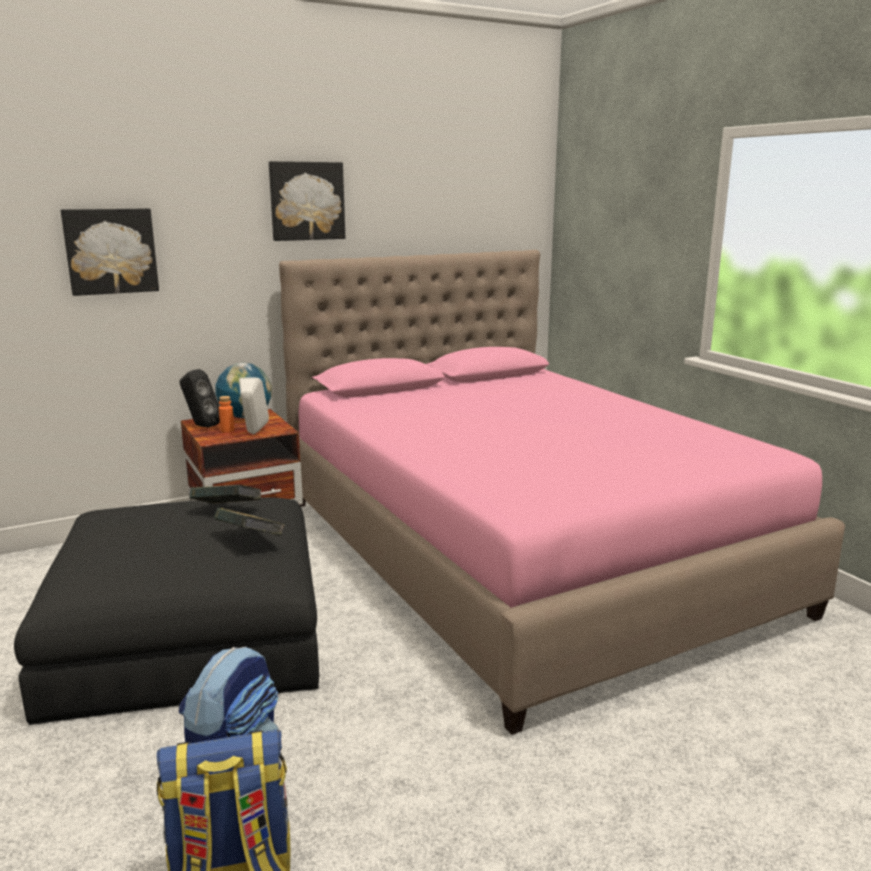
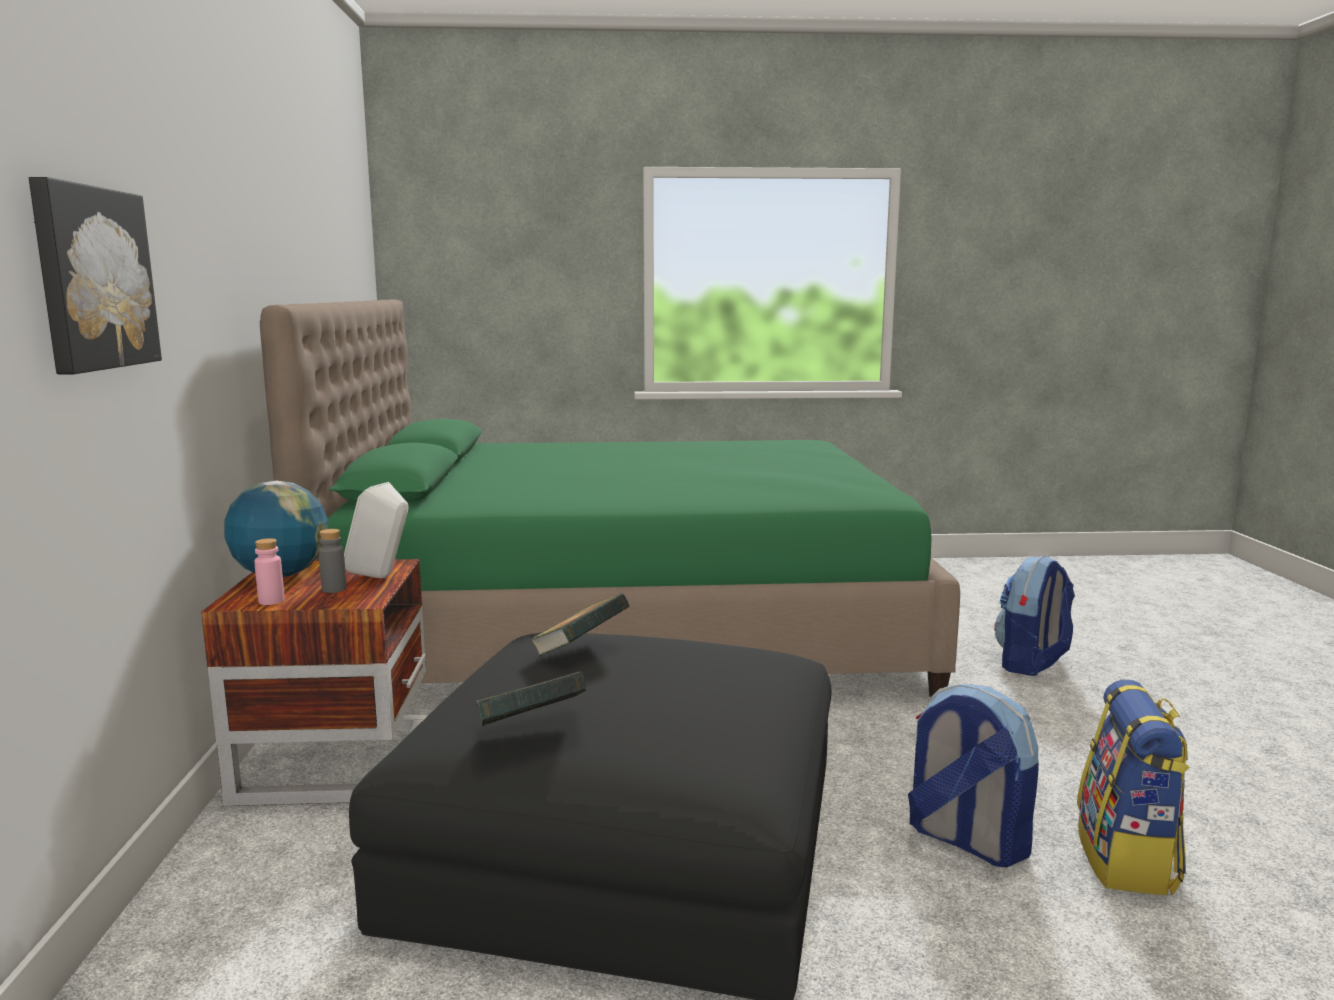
camera: 65 degrees left, 5 degrees down
black speaker [180,369,220,427] -> pink bottle [254,538,285,605]
book [214,508,285,536] -> book moved to [476,671,586,727]
orange bottle [219,396,234,433] -> grey bottle [319,529,346,593]
picture [269,161,345,241] -> none
pink bed [279,250,845,735] -> green bed [260,299,960,697]
none -> backpack [994,556,1075,676]

